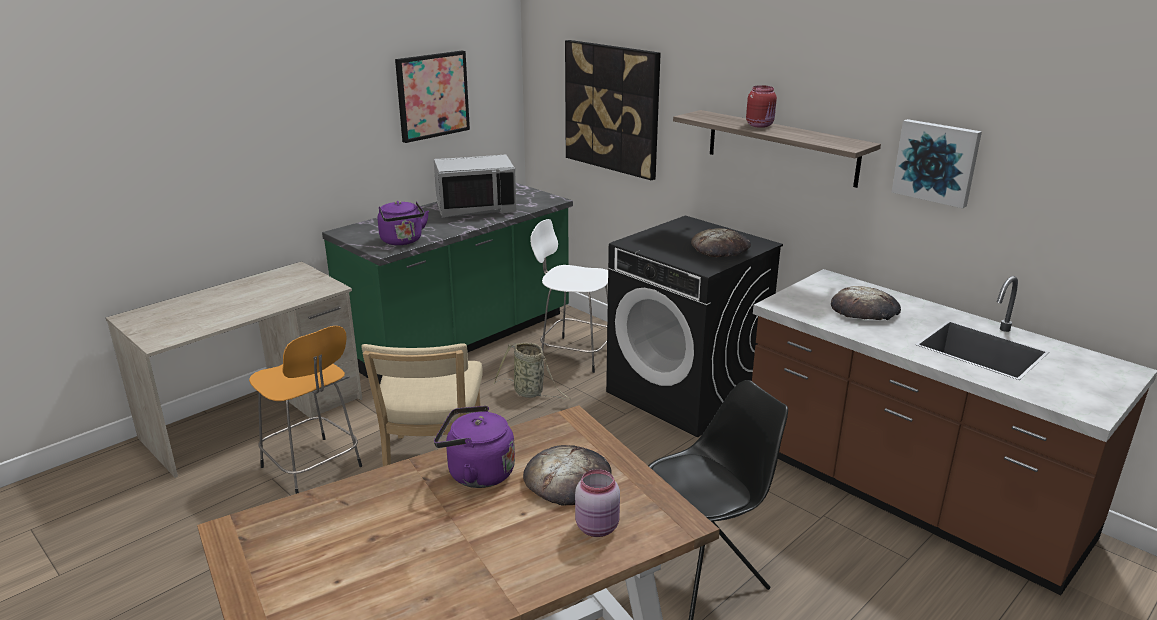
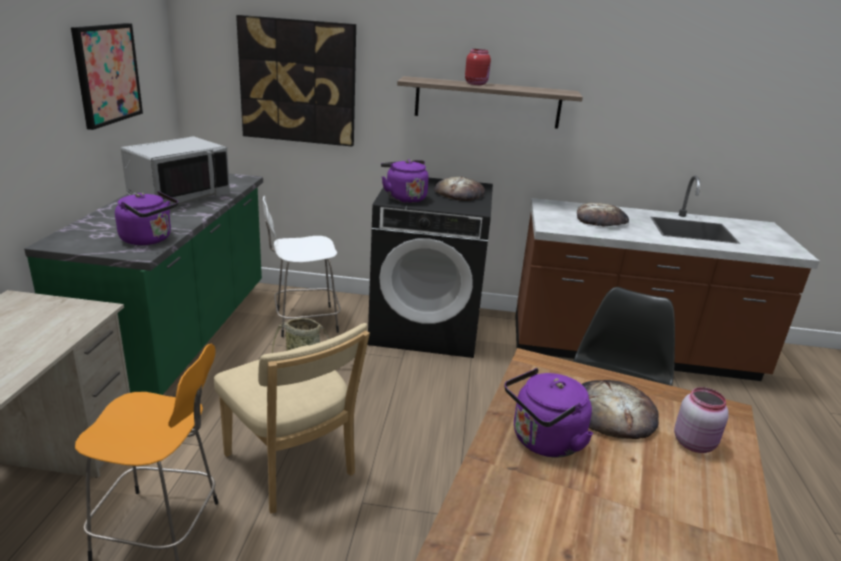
camera: 40 degrees left, 0 degrees up
picture [892,119,982,208] -> none
none -> purple kettle [381,159,429,203]

